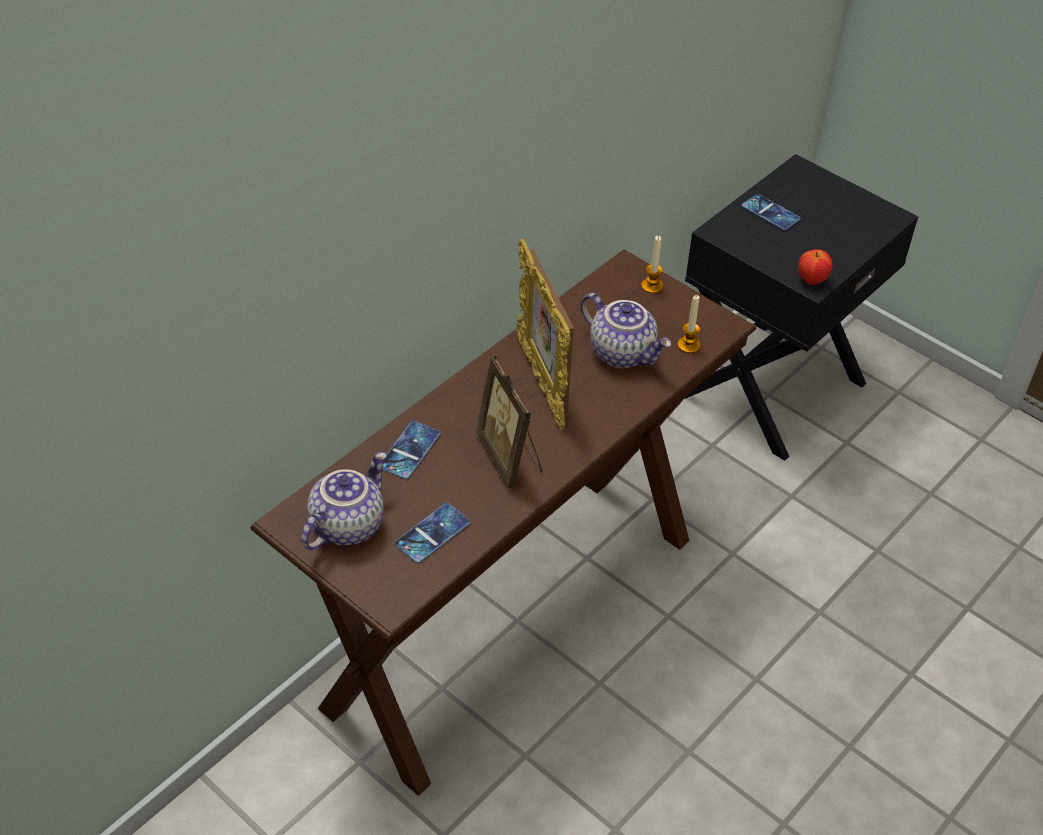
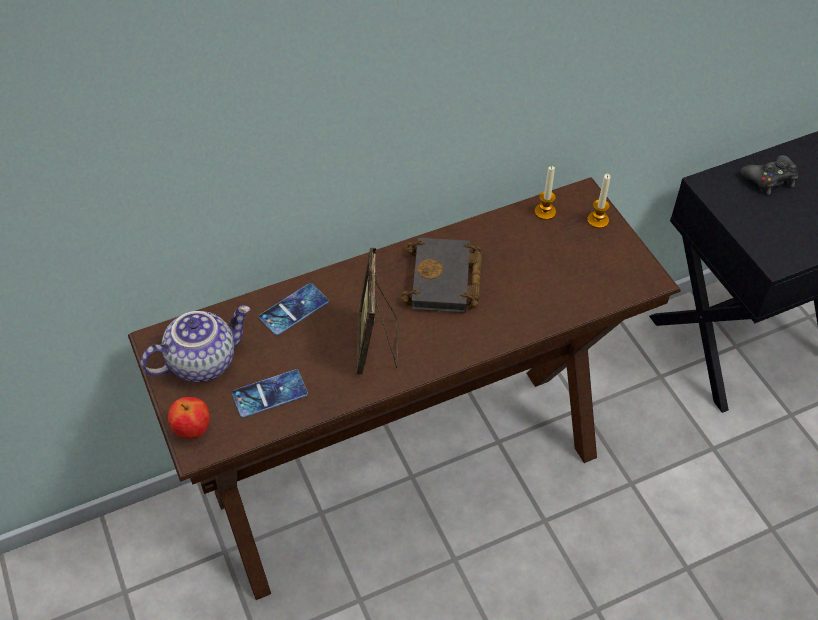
camera: 25 degrees right, 5 degrees up
picture frame [516,238,574,429] -> black book [402,238,482,313]
teapot [580,293,671,368] -> none
candle [678,295,700,353] -> candle moved to [535,166,556,220]
phone [742,194,800,230] -> black game controller [740,155,798,195]
apple [798,249,832,285] -> apple moved to [168,397,210,439]

